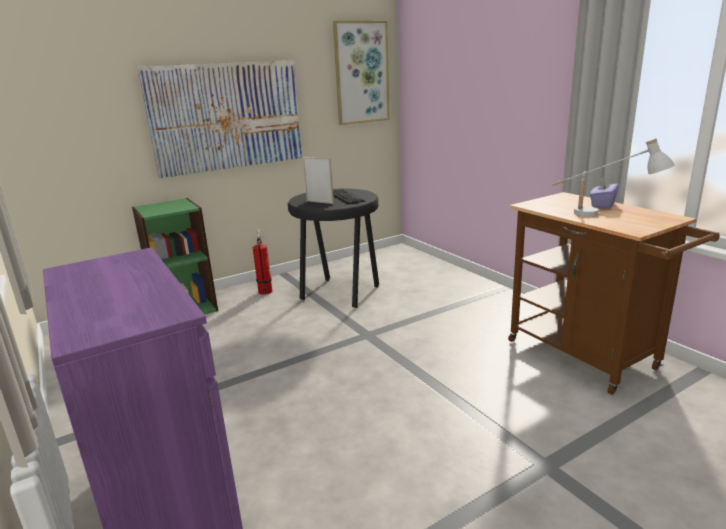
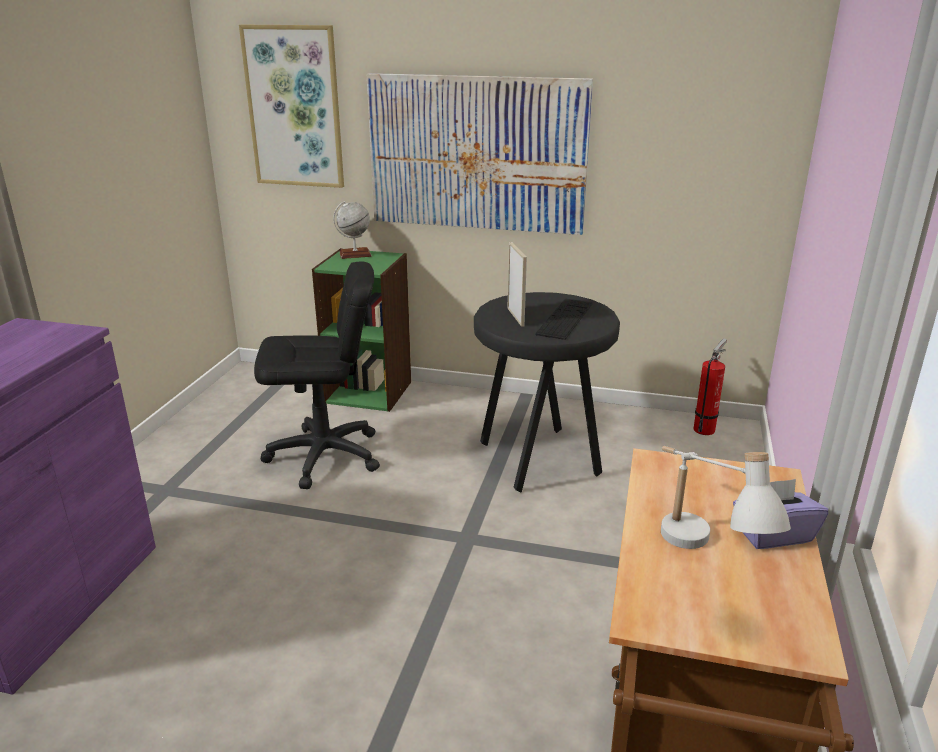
camera: 45 degrees right, 5 degrees up
fire extinguisher [253,229,272,295] -> fire extinguisher moved to [693,338,727,435]
picture [333,20,390,125] -> picture moved to [239,25,344,188]
none -> black office chair [254,261,380,489]
none -> globe [333,201,372,259]

